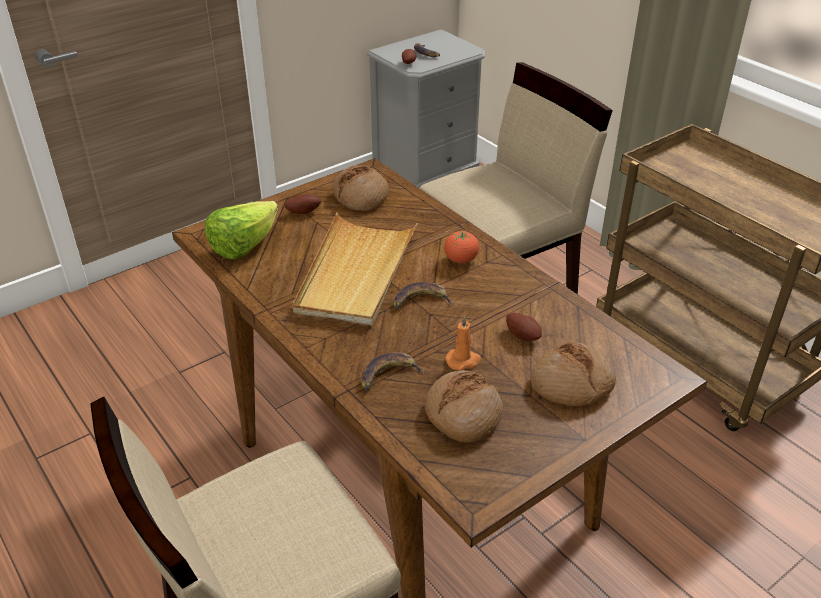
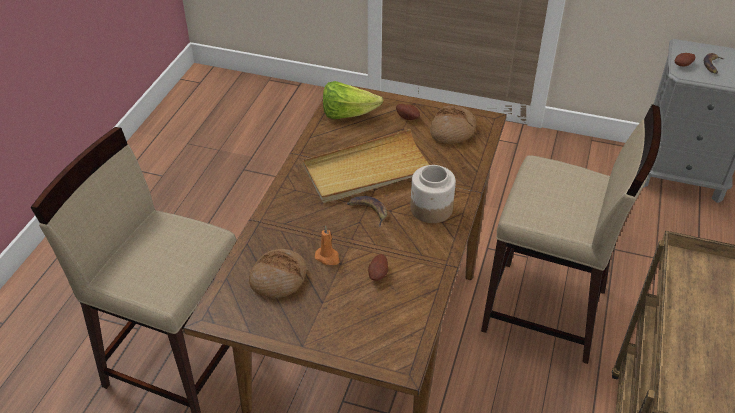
camera: 55 degrees right, 5 degrees up
banana [361,352,425,390] -> none
tomato [444,231,479,263] -> jar [410,165,456,223]
bread [531,342,616,406] -> none

